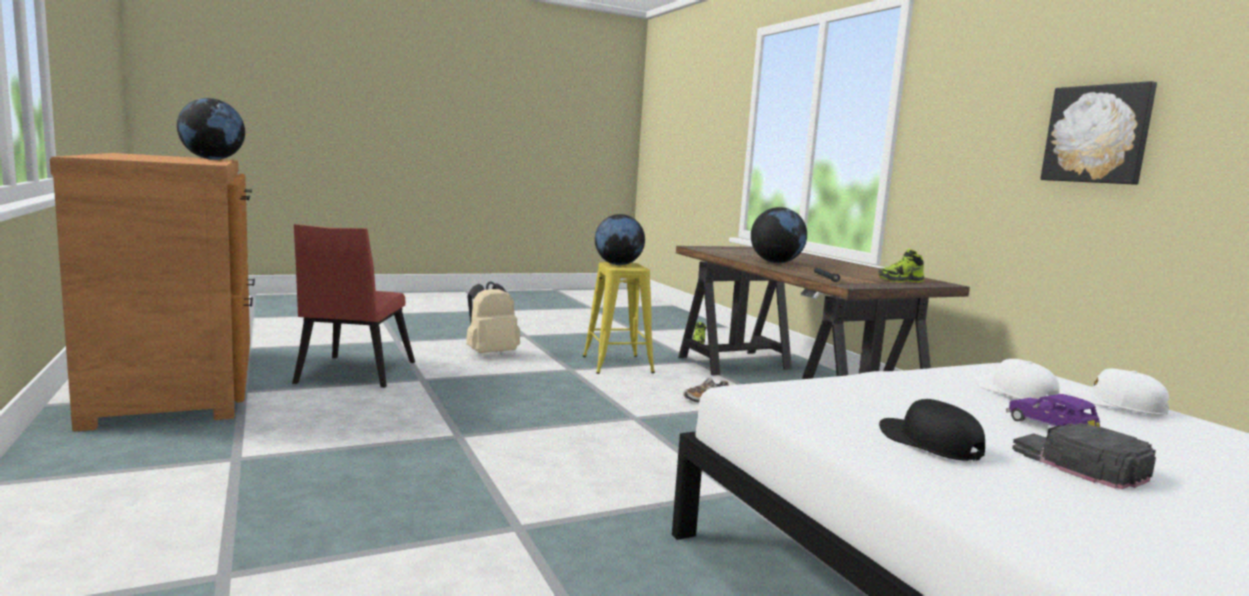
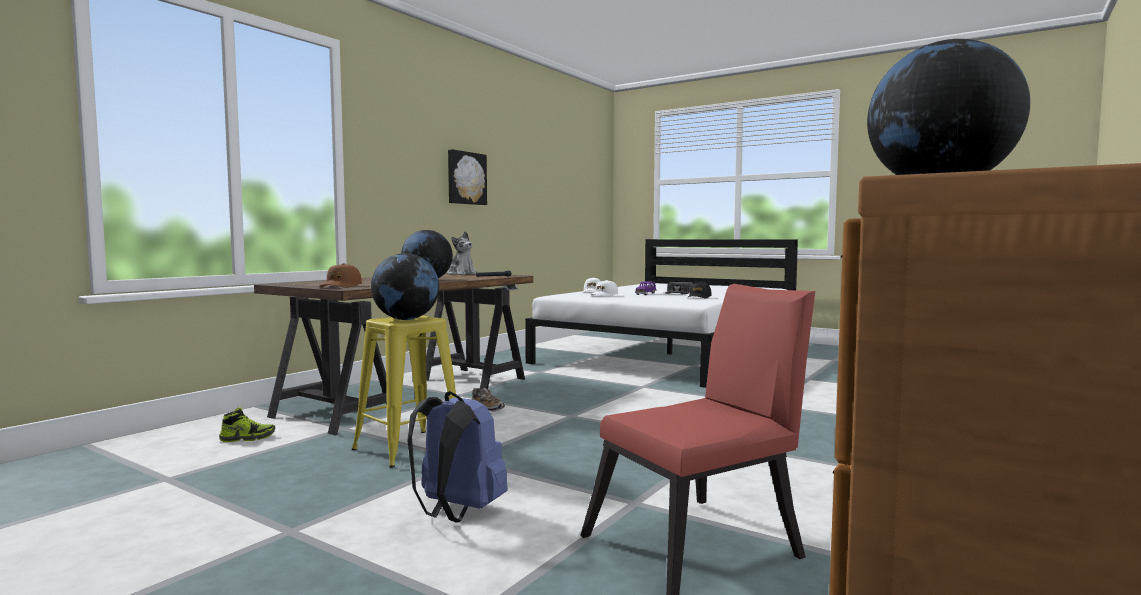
camera: 120 degrees left, 5 degrees down
beige backpack [466,281,520,353] -> blue backpack [407,391,508,523]
shoe [878,249,924,282] -> plush toy [447,231,478,275]
none -> brown cap [320,263,362,288]

